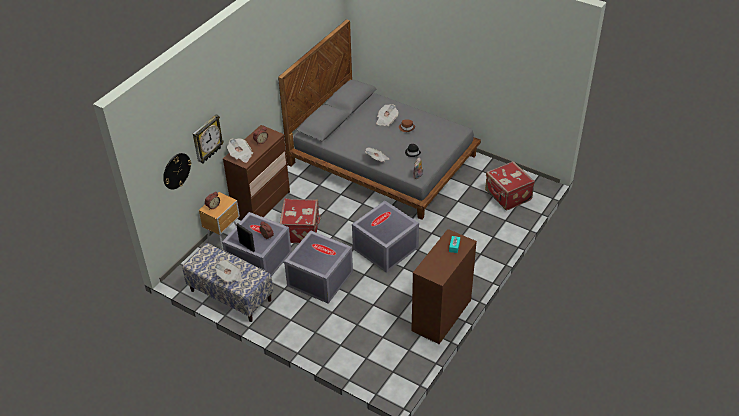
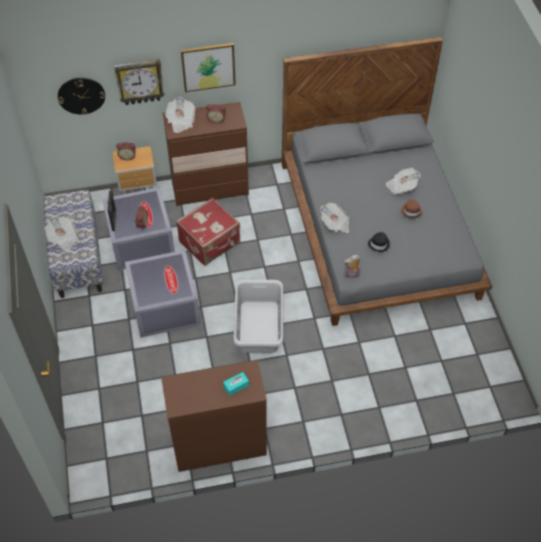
camera: 45 degrees right, 10 degrees up
grey storage box [352,201,419,273] -> grey laundry basket [233,280,283,353]
red suitcase [485,161,535,211] -> none
none -> picture [181,43,236,92]

